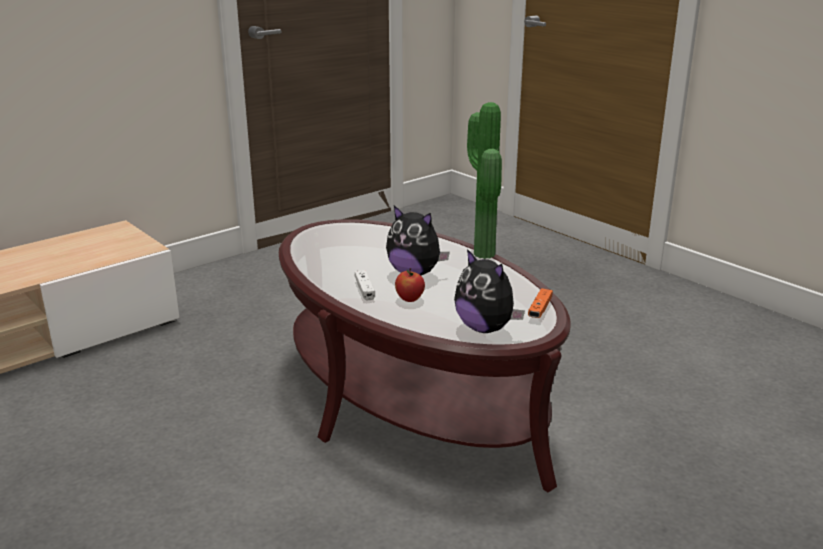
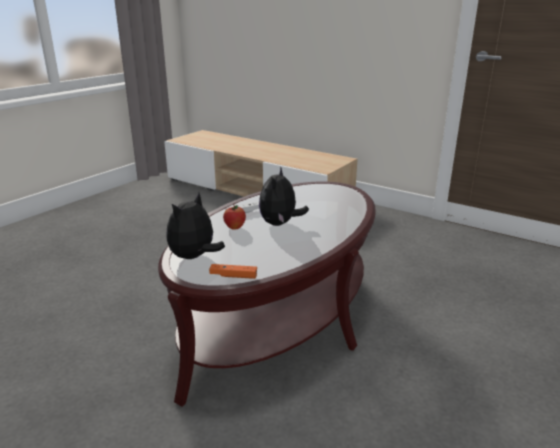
camera: 75 degrees right, 0 degrees up
potted plant [467,102,502,259] -> none

